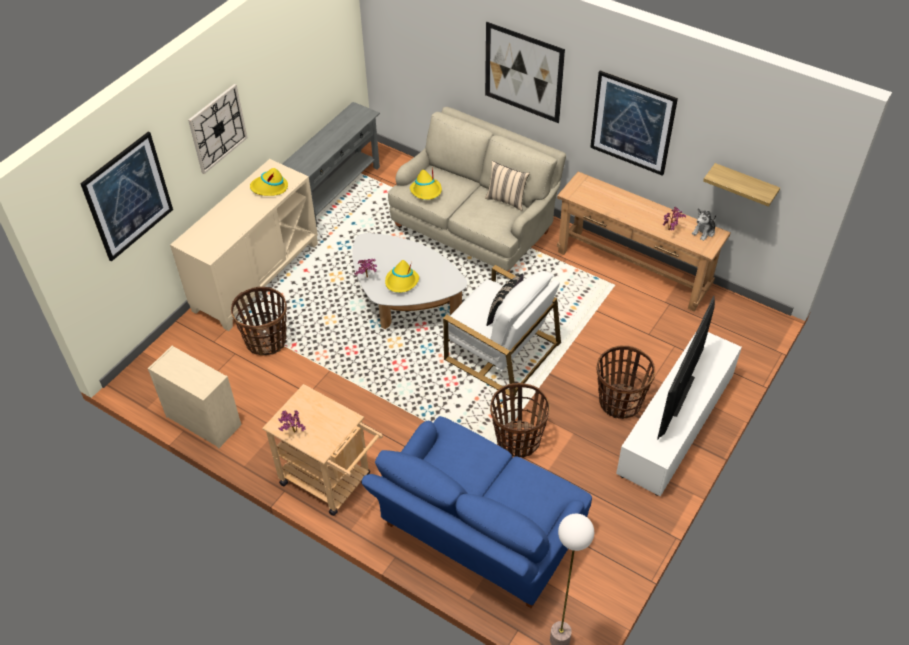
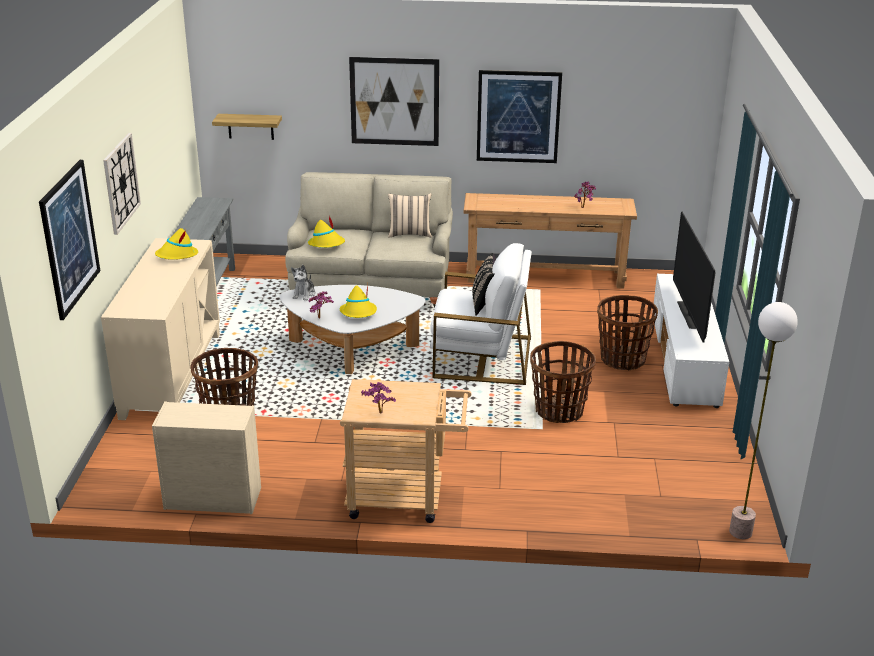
camera: 30 degrees left, 20 degrees down
blue sofa [361,416,592,608] -> none
plush toy [692,208,716,241] -> plush toy moved to [291,265,316,301]
shelf [703,163,780,207] -> shelf moved to [212,114,282,140]

